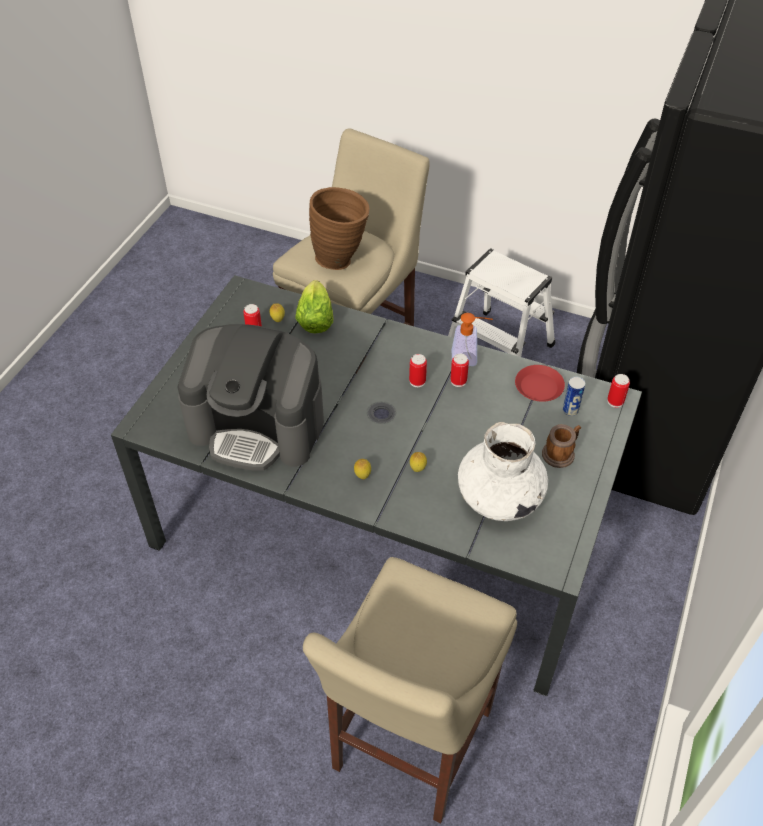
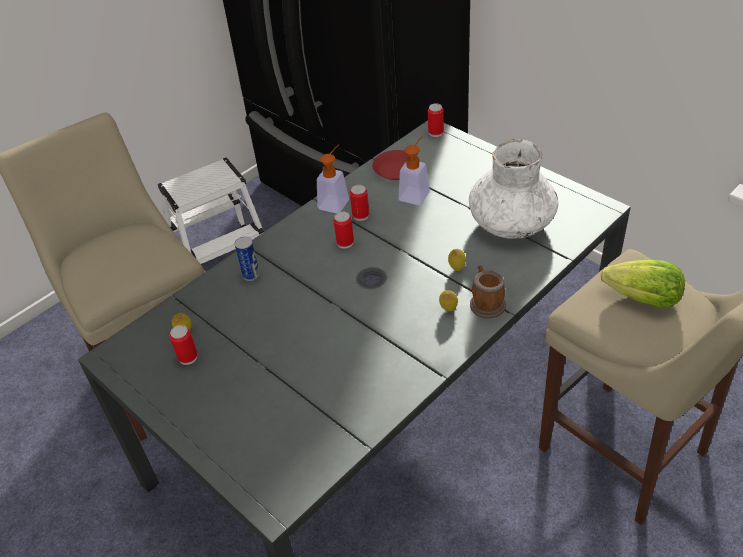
camera: 65 degrees left, 5 degrees down
coffee machine [177,324,324,471] -> none
lettuce [295,280,333,333] -> lettuce moved to [601,260,685,308]
brown vase [309,187,369,270] -> none
mug [542,424,581,468] -> mug moved to [470,265,506,319]
can [563,377,585,416] -> can moved to [235,237,260,281]
none -> soap dispenser [398,136,430,205]

